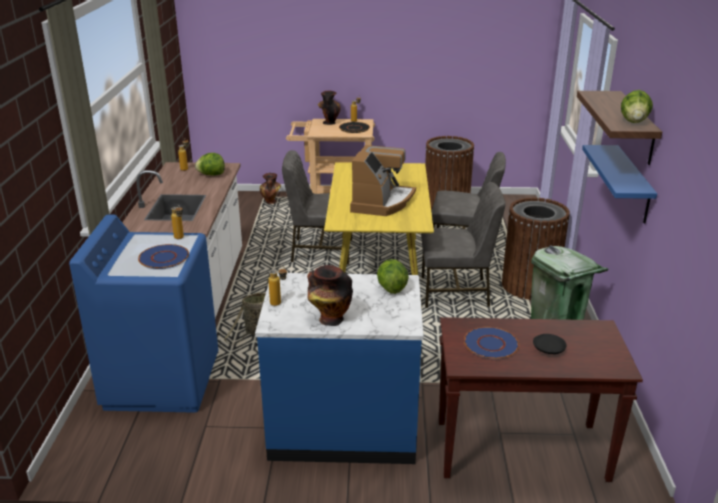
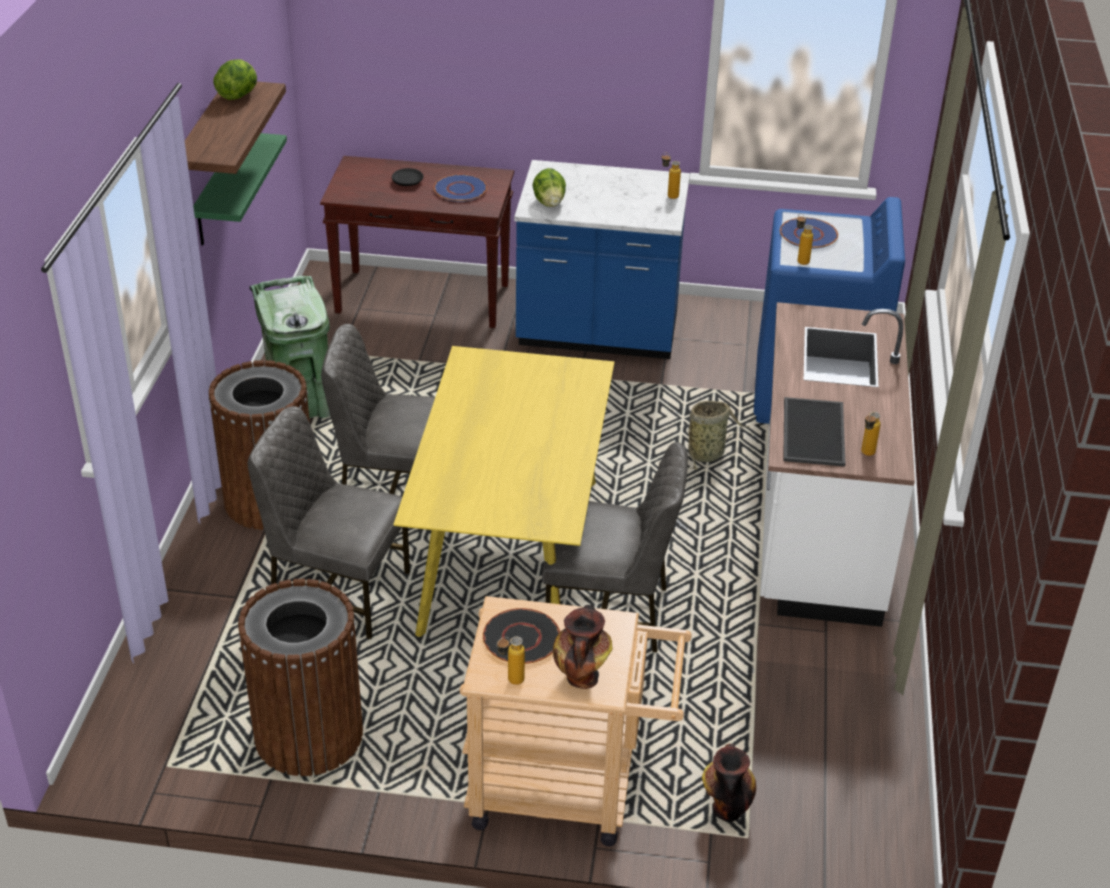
camera: 175 degrees left, 10 degrees up
lettuce [195,153,225,176] -> tray [783,397,845,467]
vase [307,265,353,326] -> none
coffee machine [350,145,416,216] -> none
blue shelf [582,145,657,224] -> green shelf [193,133,287,246]

